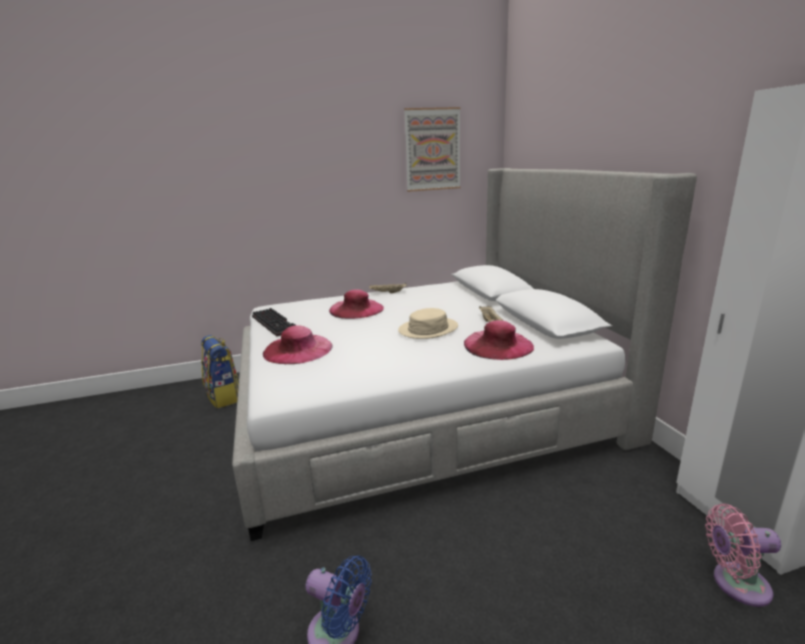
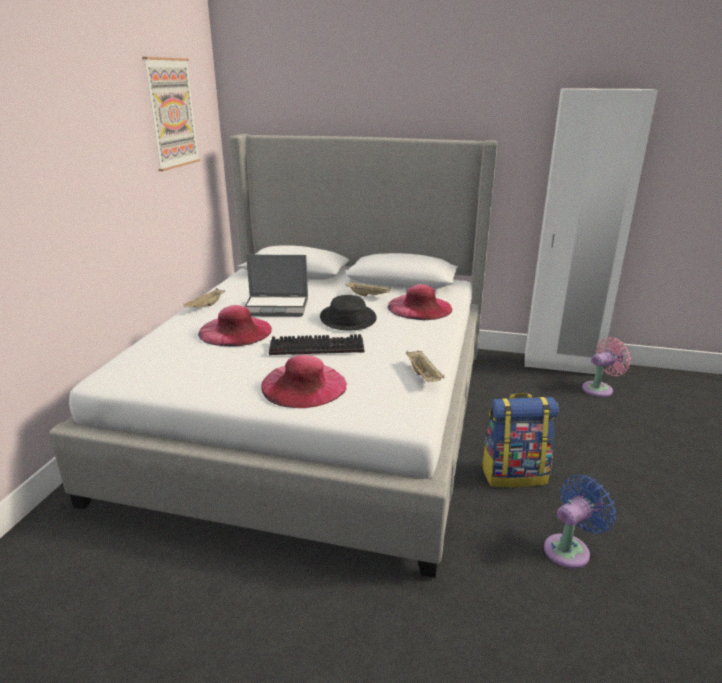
camera: 60 degrees left, 5 degrees up
backpack [201,335,239,409] -> backpack moved to [481,393,559,487]
keyboard [252,308,295,337] -> keyboard moved to [269,334,364,355]
beige hat [398,308,458,339] -> black hat [320,295,377,330]
pink fan [705,504,781,607] -> pink fan turned 150 degrees counterclockwise [582,337,631,397]
none -> laptop [244,255,308,317]
none -> beige tray [406,350,444,382]

